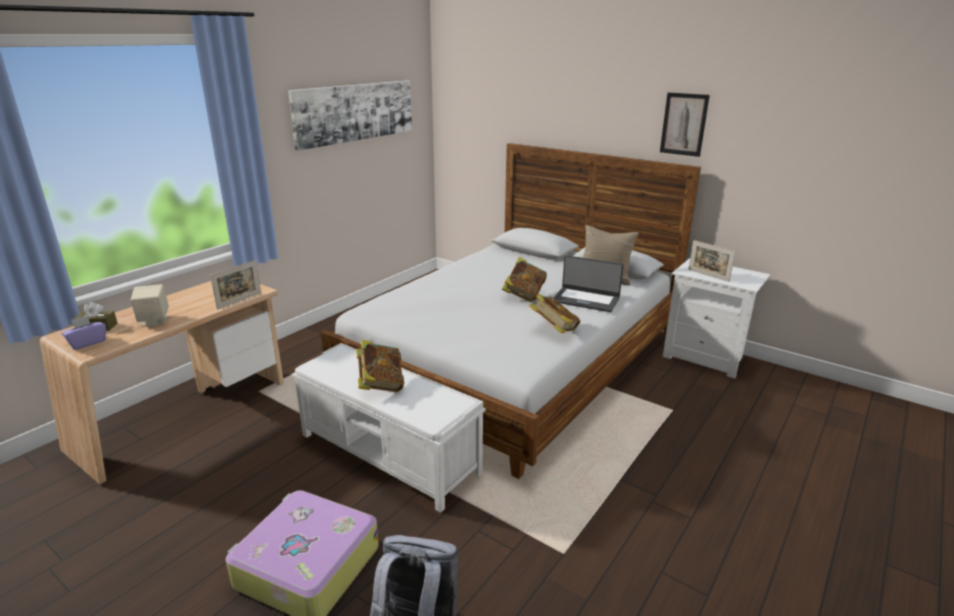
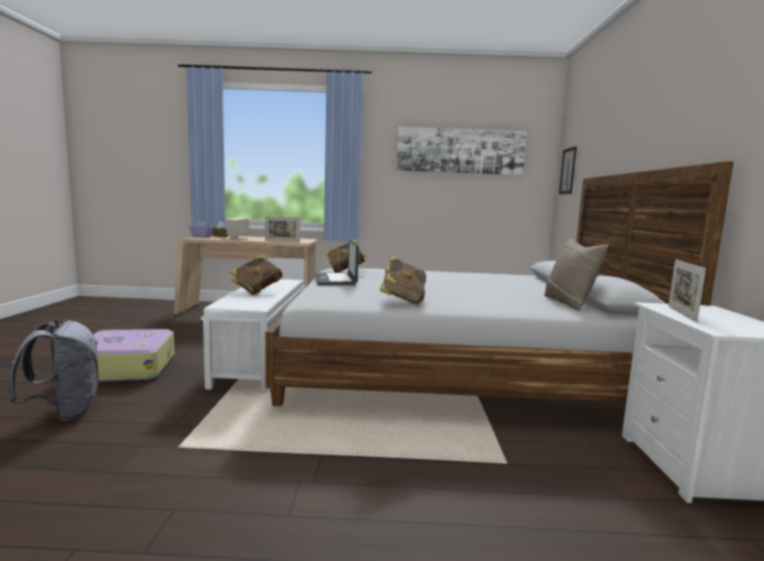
camera: 55 degrees right, 15 degrees down
book [502,257,547,302] -> book moved to [325,239,368,273]
laptop [554,255,623,312] -> laptop moved to [315,240,359,285]
picture [660,92,710,157] -> picture moved to [559,146,577,194]

